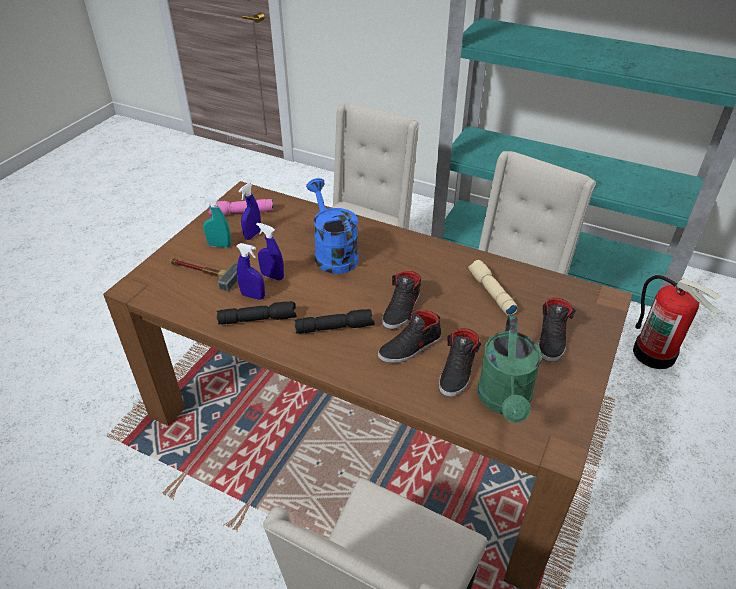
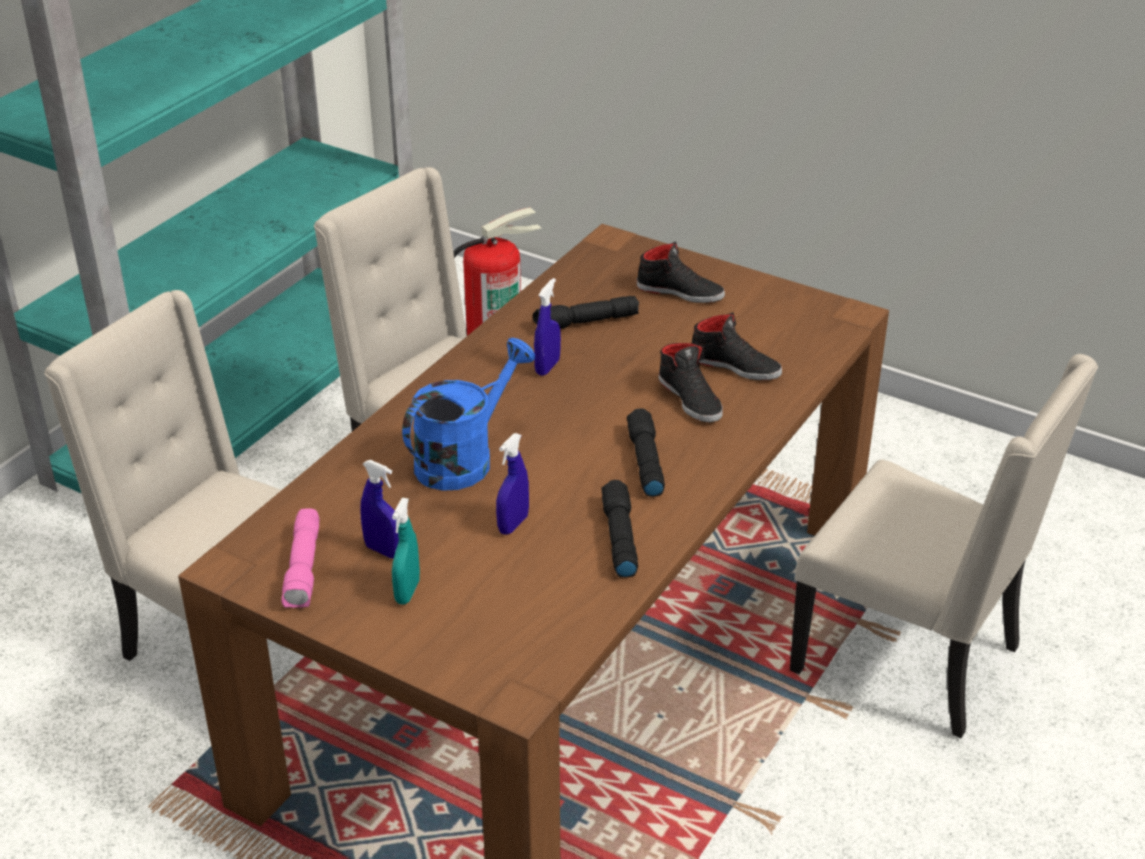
camera: 85 degrees left, 5 degrees down
hammer [169,258,238,292] -> none
blue spray bottle [236,243,265,300] -> blue spray bottle moved to [534,278,561,376]
blue watering can [306,178,358,274] -> blue watering can turned 150 degrees clockwise [402,338,535,491]
black shoe [382,271,421,329] -> none
beige flashlight [468,260,518,315] -> black flashlight [533,296,639,329]
green watering can [478,316,541,423] -> none

